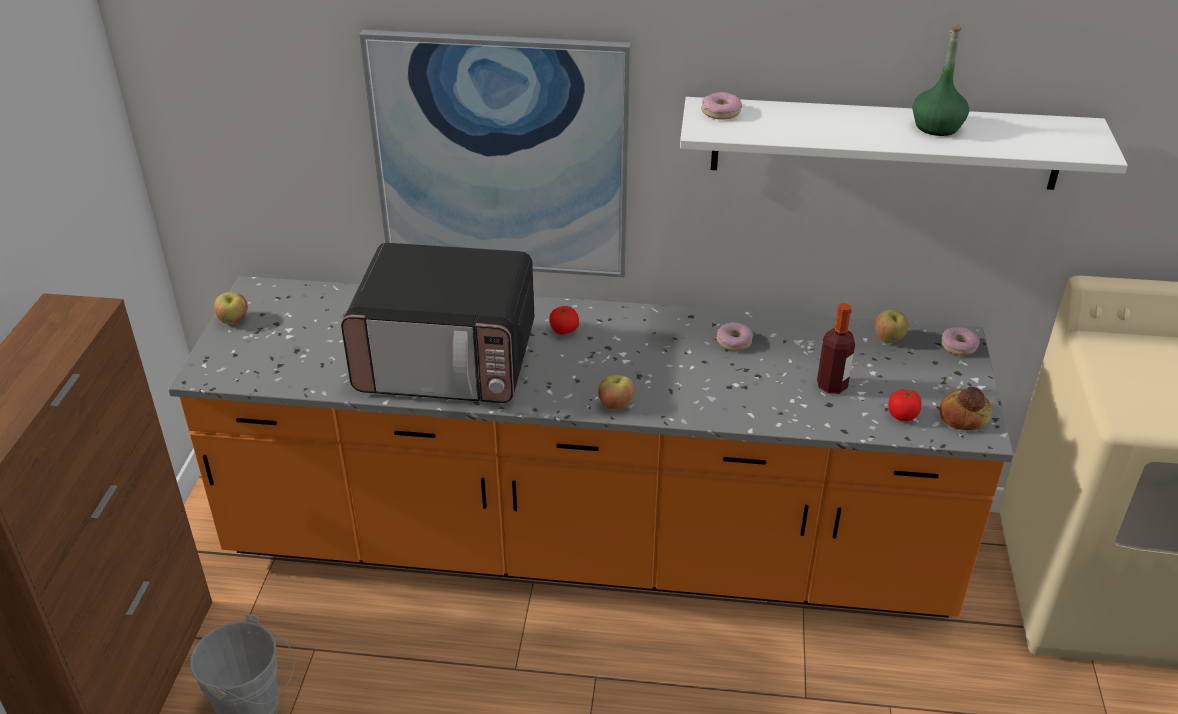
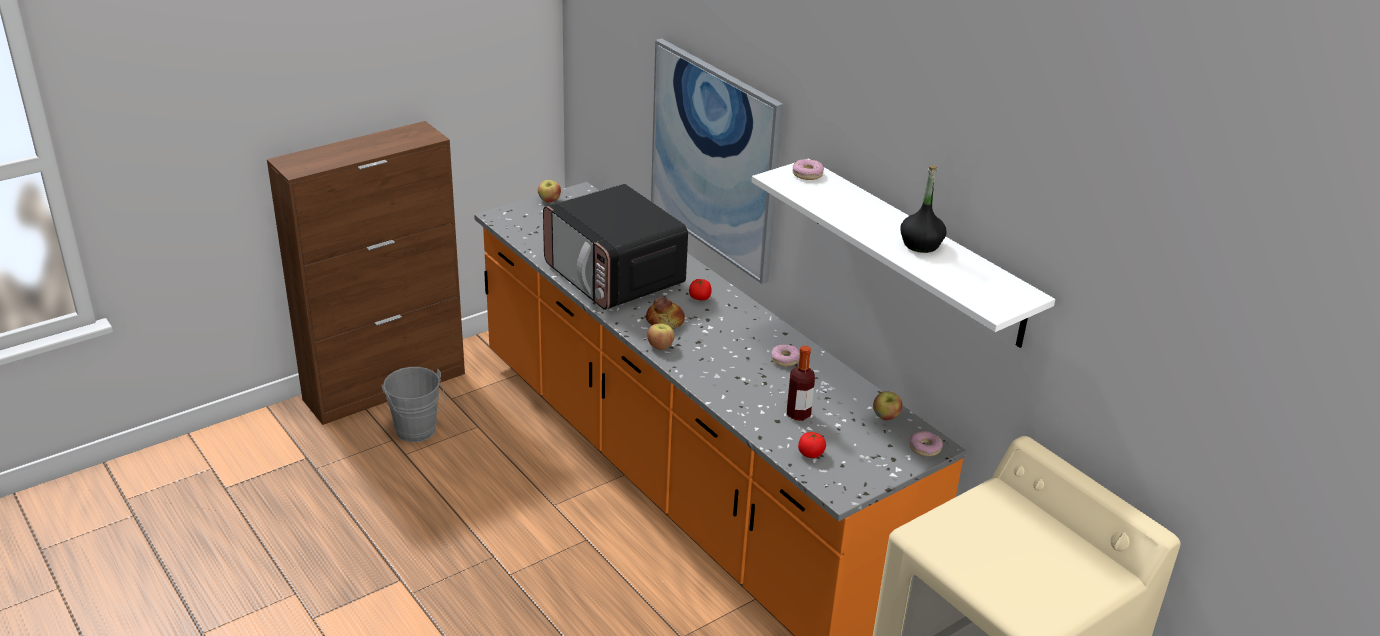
camera: 45 degrees right, 5 degrees down
green bottle [912,26,969,136] -> black bottle [900,166,946,253]
bread [940,387,993,430] -> bread moved to [646,297,685,329]

